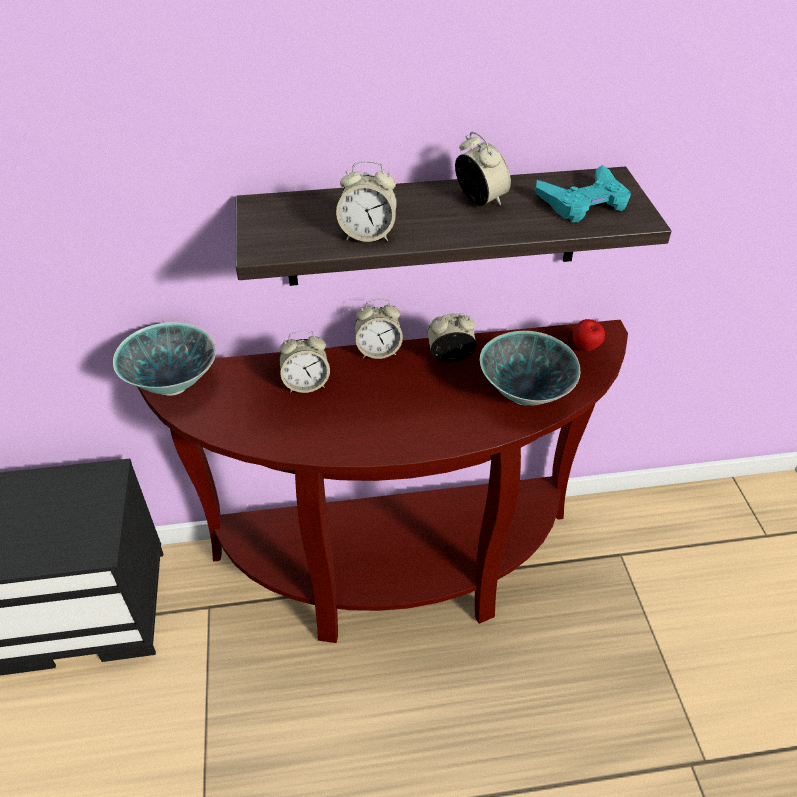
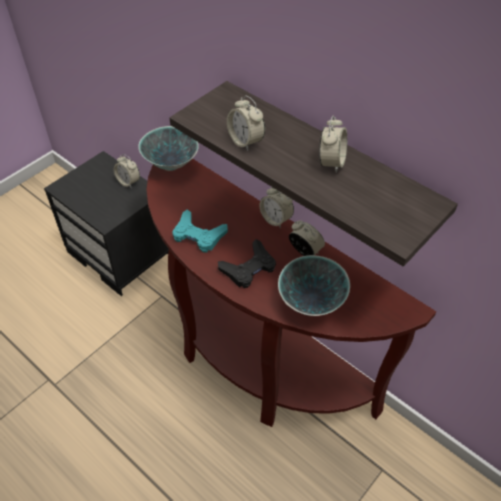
camera: 50 degrees right, 5 degrees up
alarm clock [279,330,330,393] -> alarm clock moved to [113,154,140,187]
turquoise game controller [535,165,631,222] -> turquoise game controller moved to [172,209,228,253]
apple [573,319,605,351] -> none
none -> black game controller [218,239,276,288]

